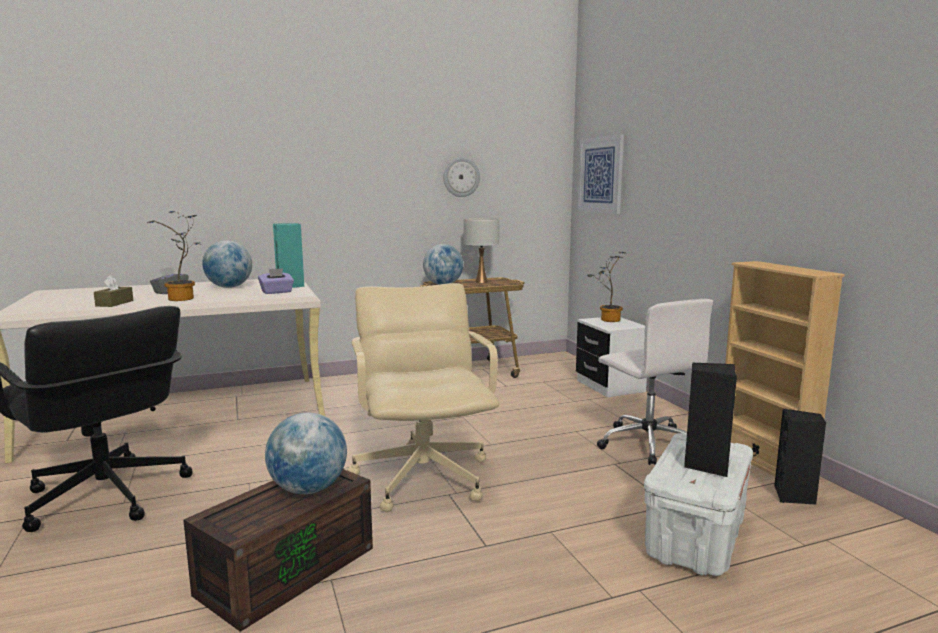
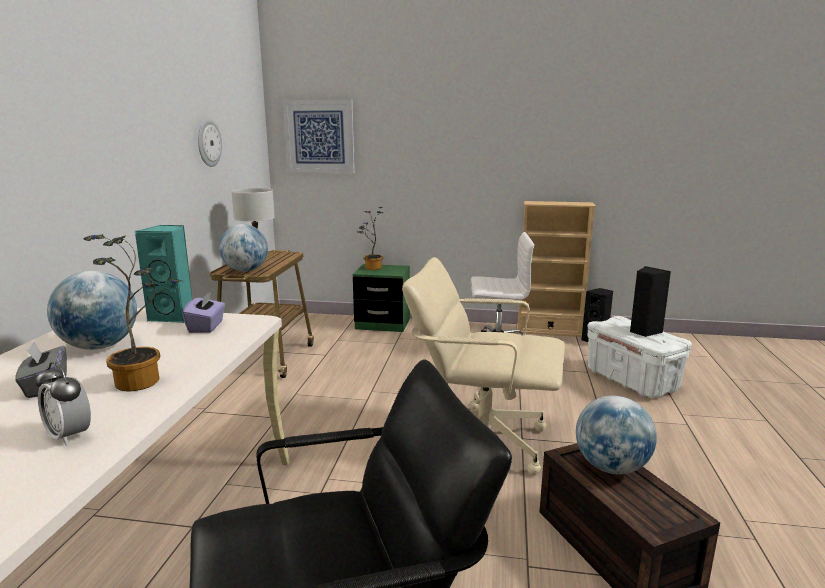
camera: 60 degrees left, 5 degrees up
brown tissue box [94,275,134,307] -> alarm clock [36,362,91,446]
white nightstand [576,317,647,397] -> green nightstand [353,264,410,332]

